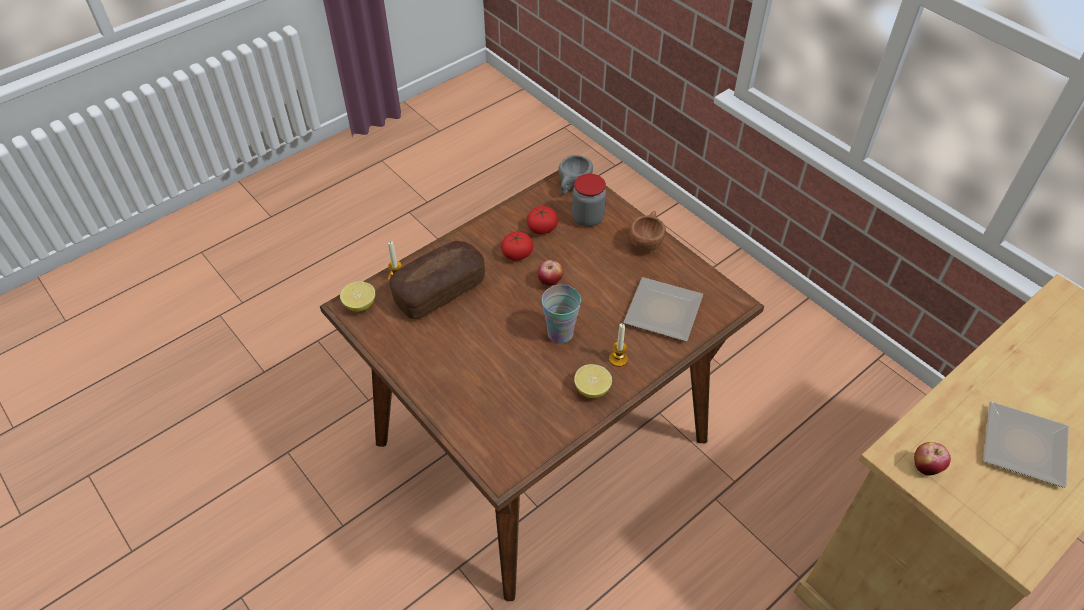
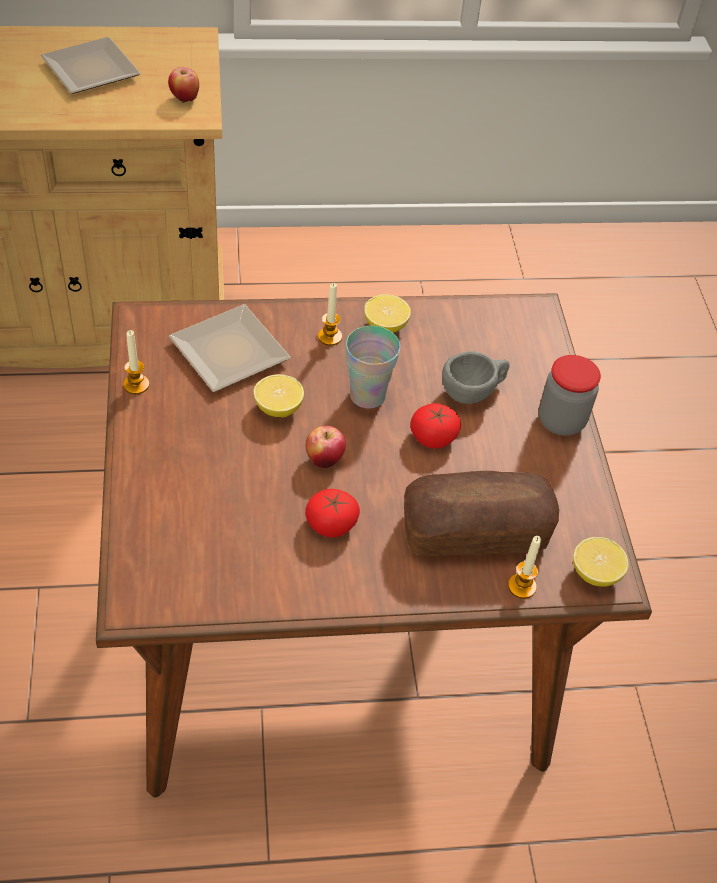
camera: 150 degrees left, 0 degrees up
tomato [527,206,558,234] -> tomato moved to [410,403,461,449]
grey cup [558,155,593,195] -> grey cup moved to [442,351,510,404]
jar [572,174,606,227] -> jar moved to [539,355,601,436]
brown cup [629,211,666,251] -> none
none -> candle [123,330,149,394]
none -> lemon [253,374,304,418]

